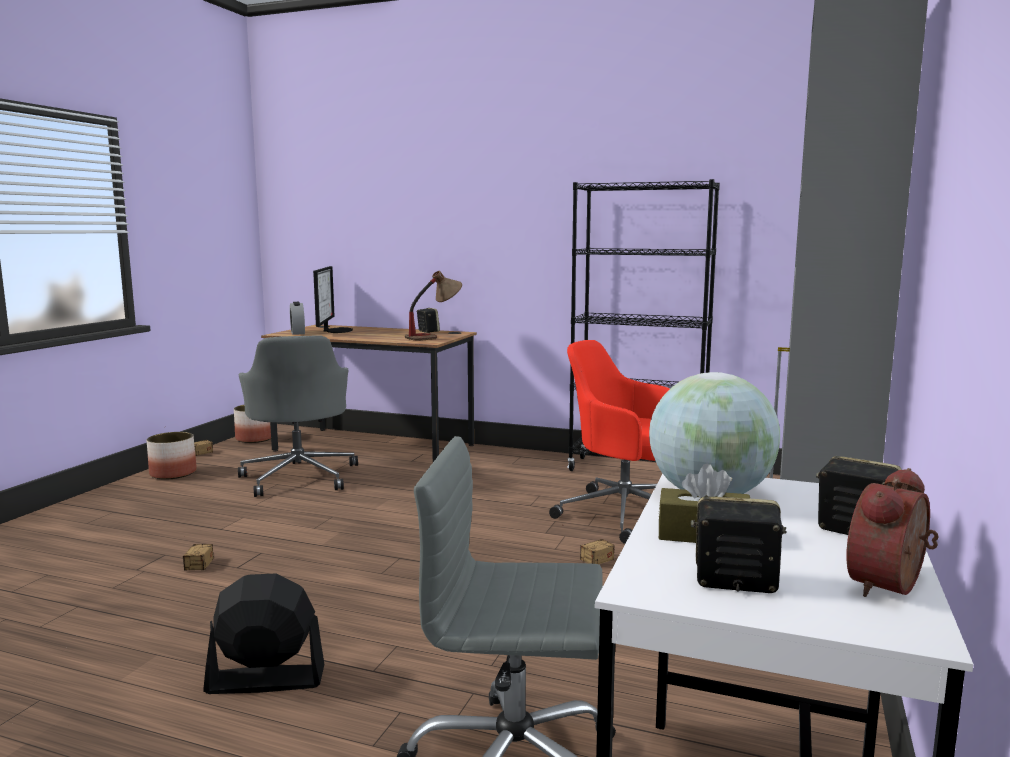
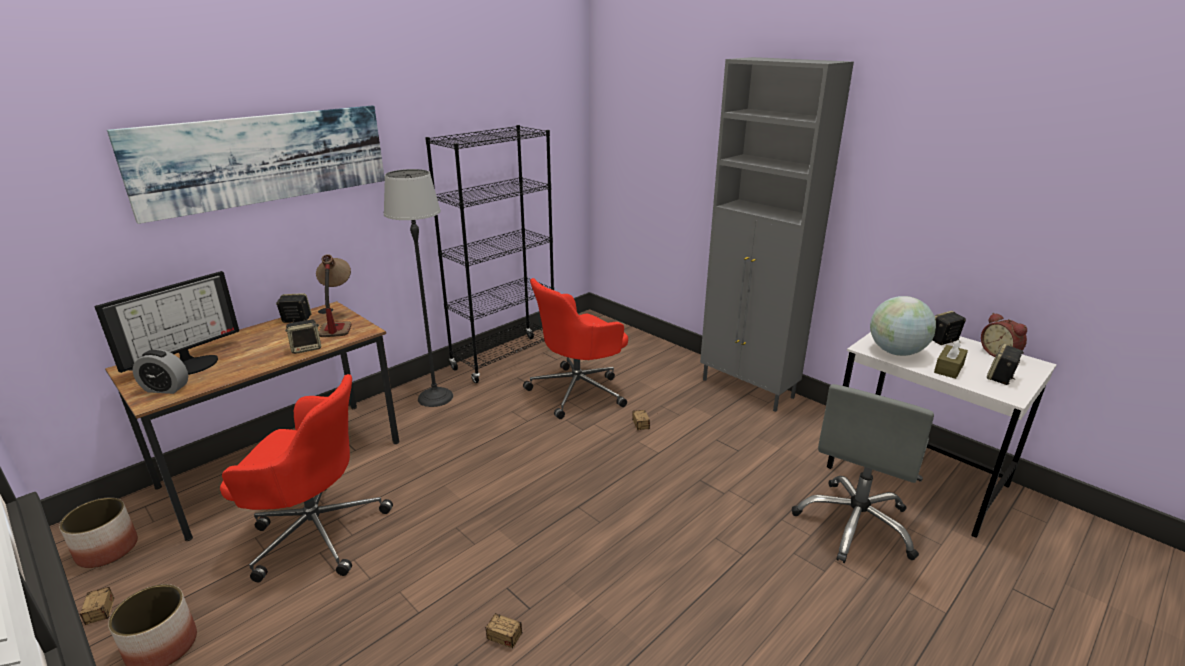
camera: 65 degrees left, 15 degrees up
black fan [203,573,324,694] -> none
grey office chair [238,336,358,497] -> red office chair [220,374,393,582]
monitor [313,266,353,333] -> monitor turned 105 degrees clockwise [95,271,239,375]
none -> picture [107,105,385,224]
none -> speaker [285,320,321,354]
none -> floor lamp [384,169,453,407]

